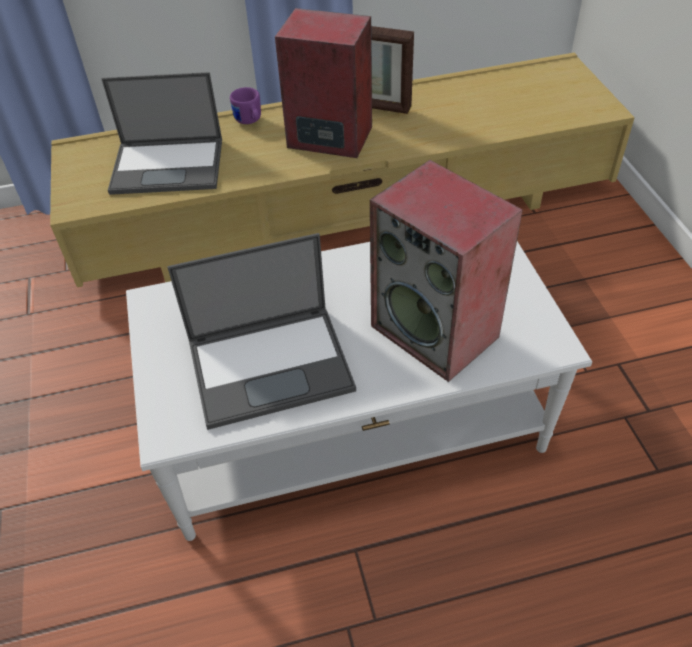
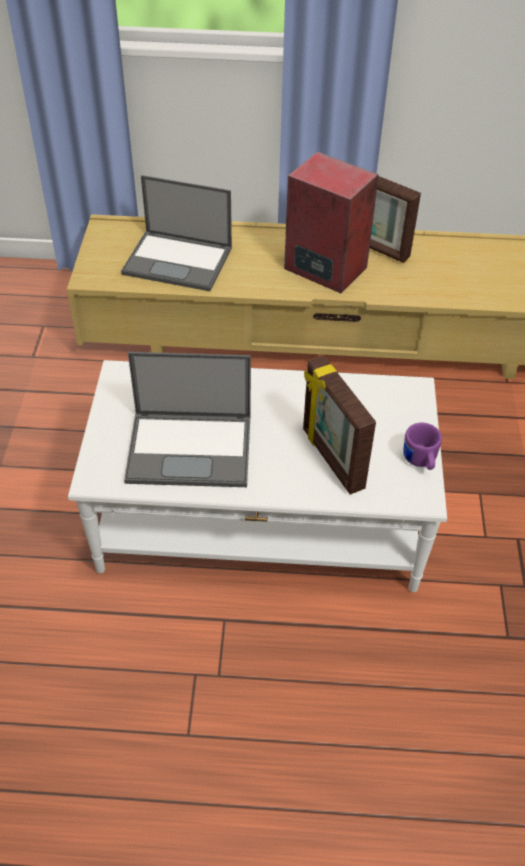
camera: 15 degrees right, 0 degrees up
purple mug [230,87,261,124] -> purple mug moved to [403,423,442,470]
speaker [370,160,523,382] -> picture frame [303,356,376,495]

